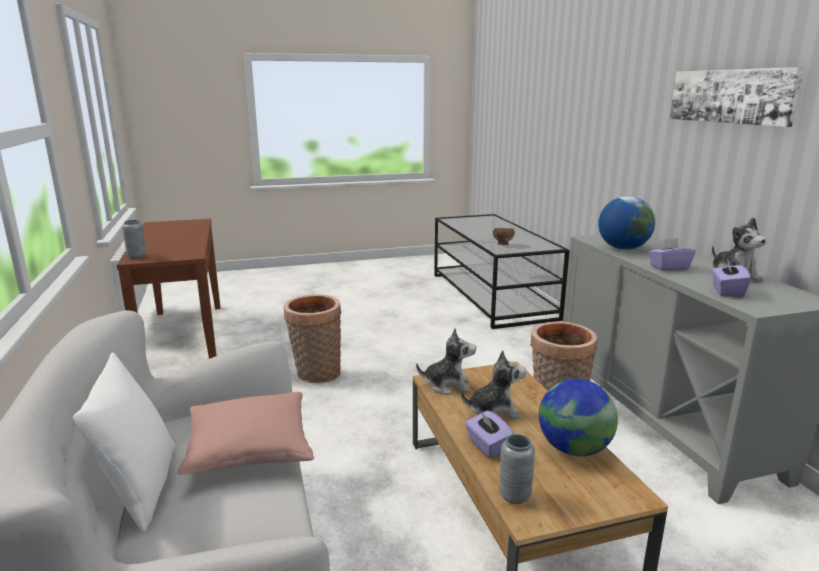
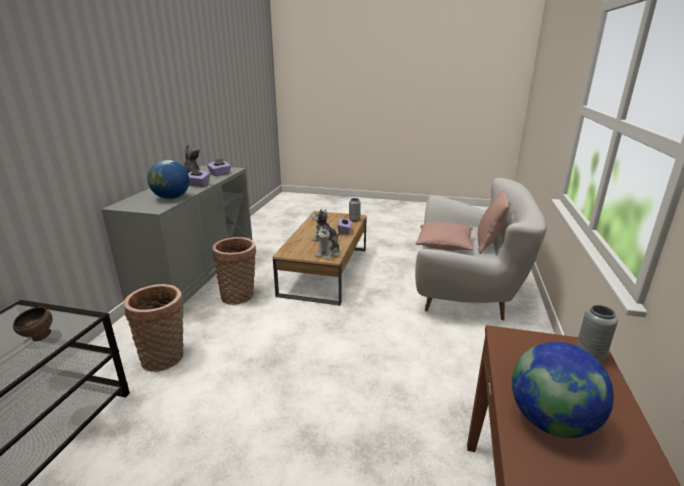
camera: 150 degrees left, 5 degrees up
white pillow [73,353,175,532] -> pink pillow [478,189,509,254]
basket [284,294,342,383] -> basket moved to [123,284,183,372]
plush toy [416,328,476,395] -> plush toy turned 90 degrees counterclockwise [315,223,340,260]
globe [539,379,618,456] -> globe moved to [512,342,614,438]
picture [670,67,804,127] -> none

